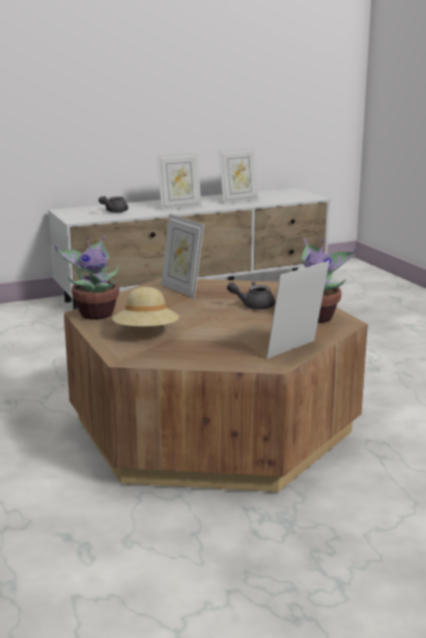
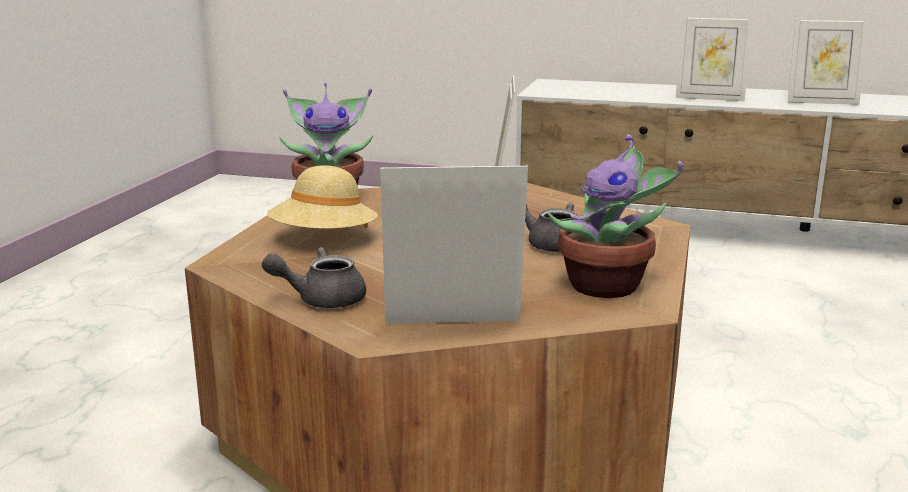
camera: 40 degrees right, 0 degrees up
grey teapot [98,196,128,213] -> grey teapot moved to [262,247,366,308]

